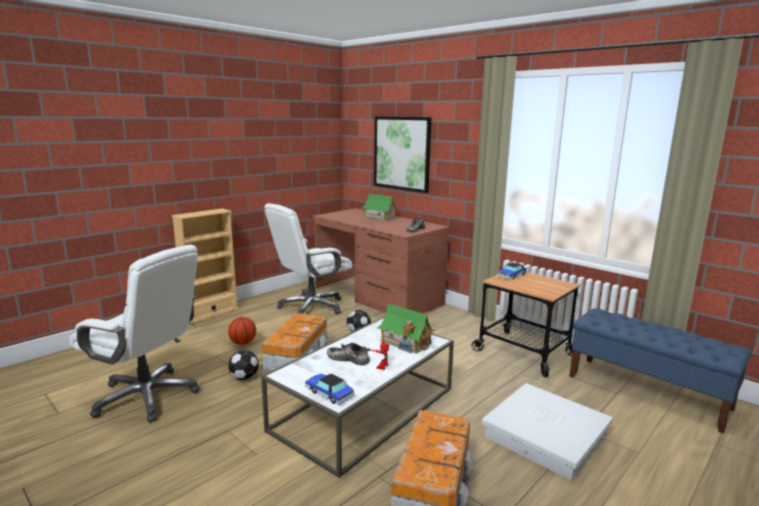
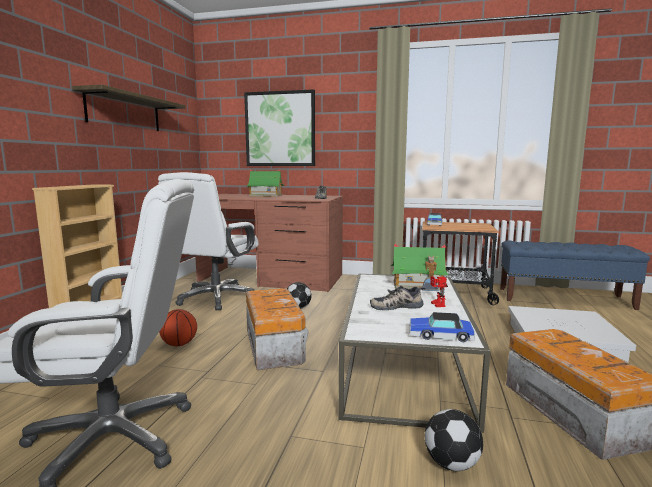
camera: 30 degrees left, 5 degrees down
football [228,350,259,380] -> football moved to [425,409,483,471]
none -> shelf [72,84,186,131]

